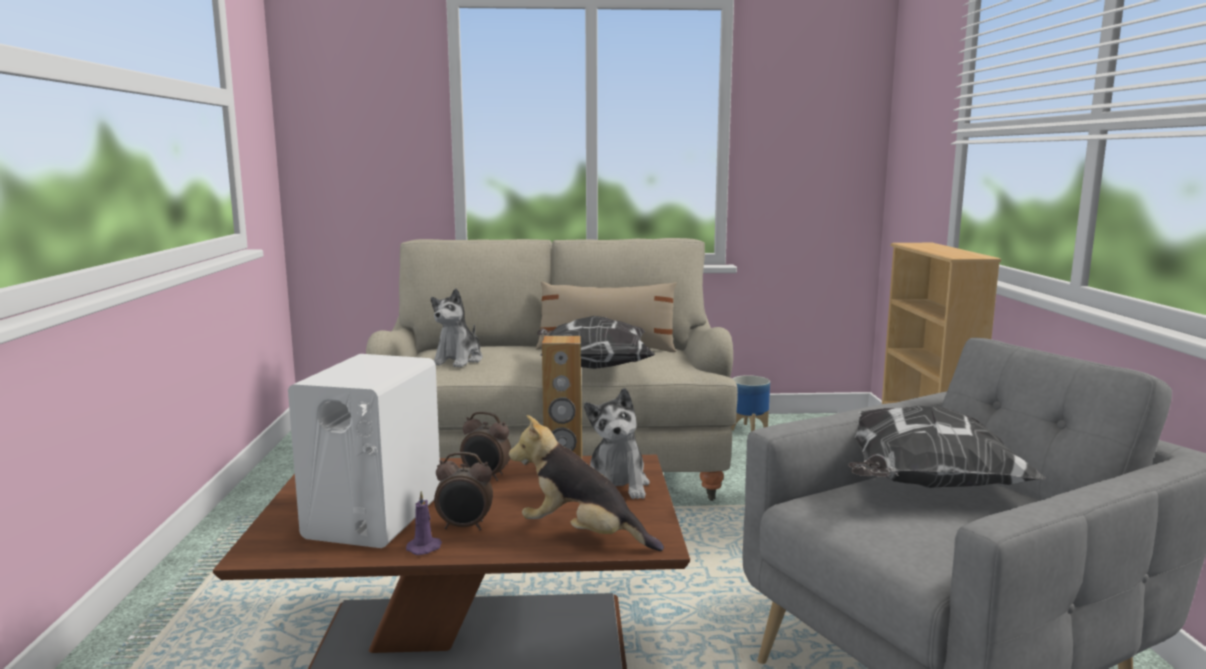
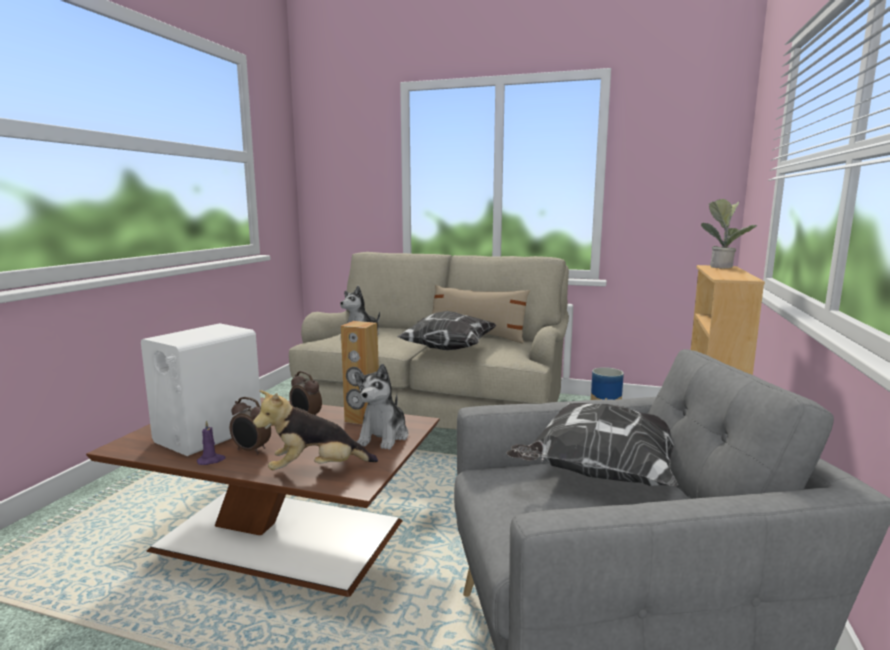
camera: 20 degrees right, 0 degrees up
plush toy [509,415,664,551] -> plush toy turned 60 degrees counterclockwise [253,390,378,470]
none -> potted plant [701,199,757,269]

